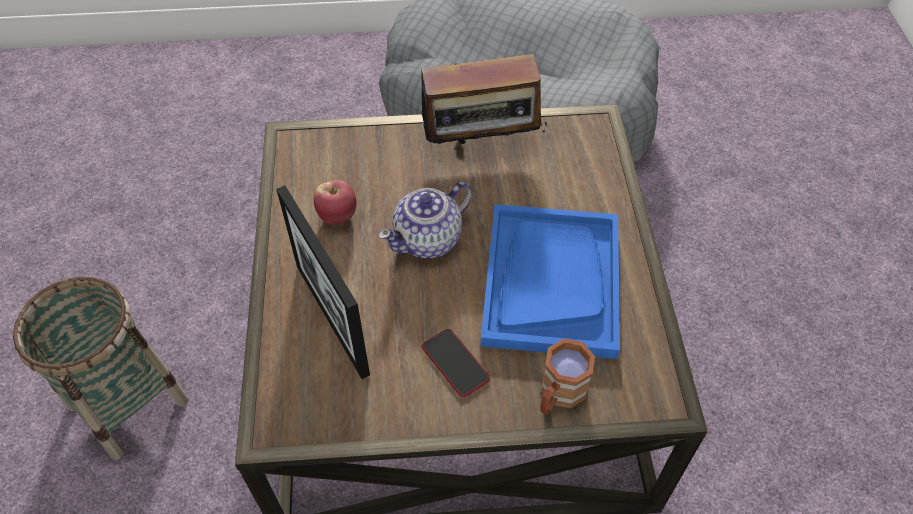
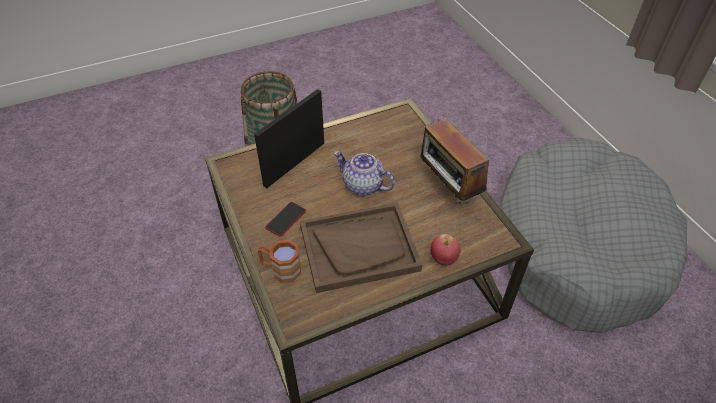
camera: 70 degrees right, 5 degrees down
apple [314,180,357,225] -> apple moved to [430,234,461,266]
blue tray [481,204,620,359] -> brown tray [300,203,422,293]

